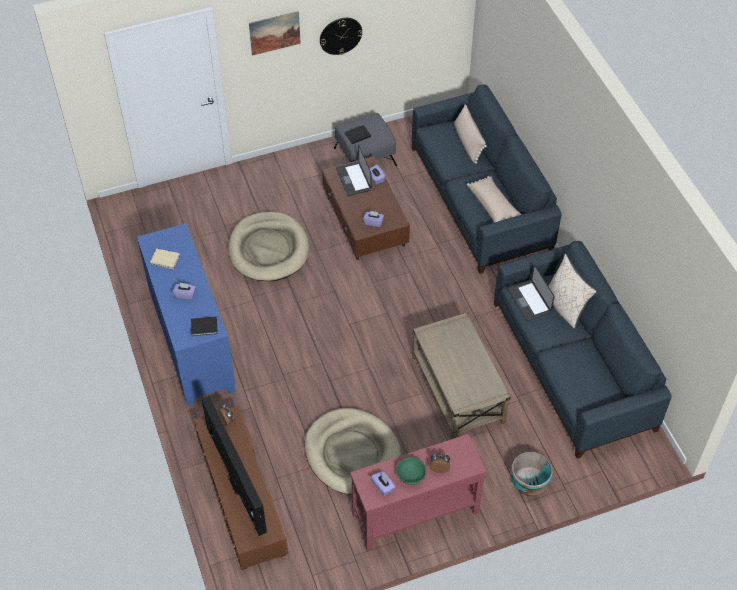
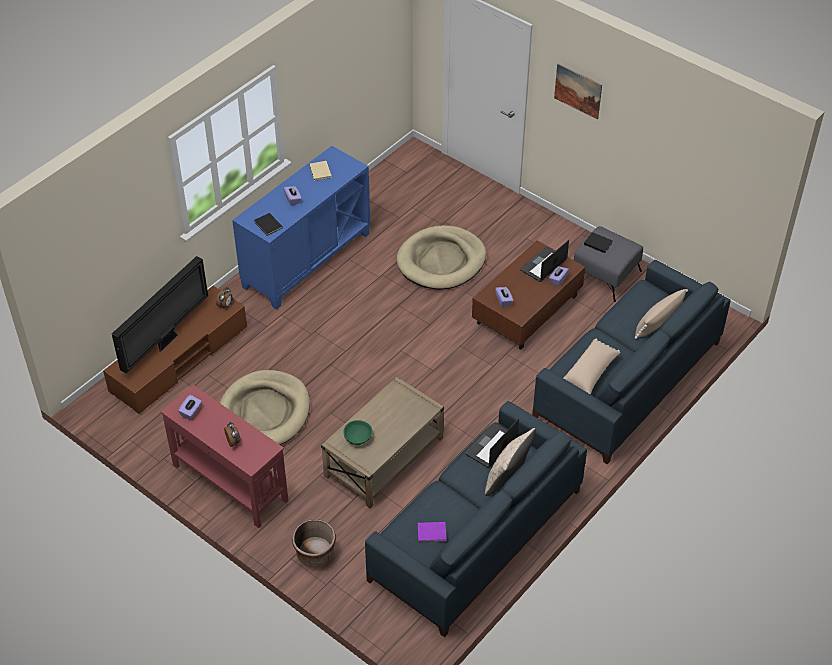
camera: 60 degrees right, 5 degrees down
wall clock [320,18,362,55] -> none
green bowl [396,457,426,485] -> green bowl moved to [344,420,373,445]
turquoise planter [511,451,553,496] -> brown planter [292,519,336,567]
none -> purple book [418,522,447,542]

